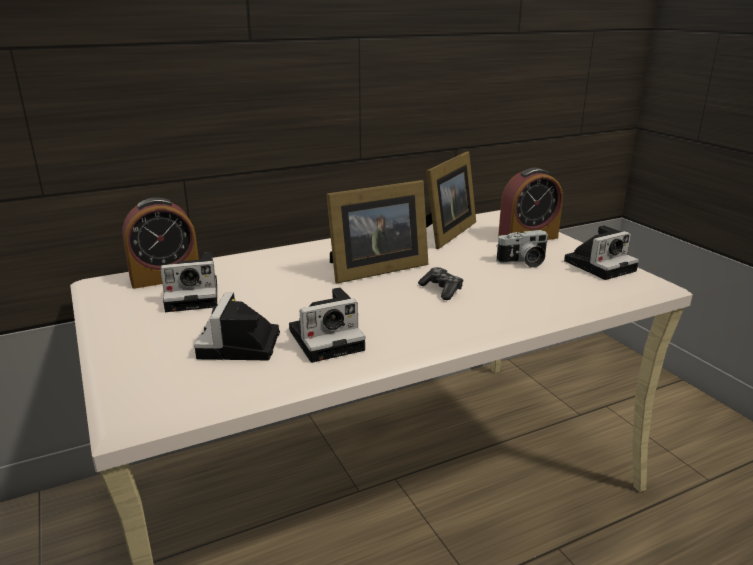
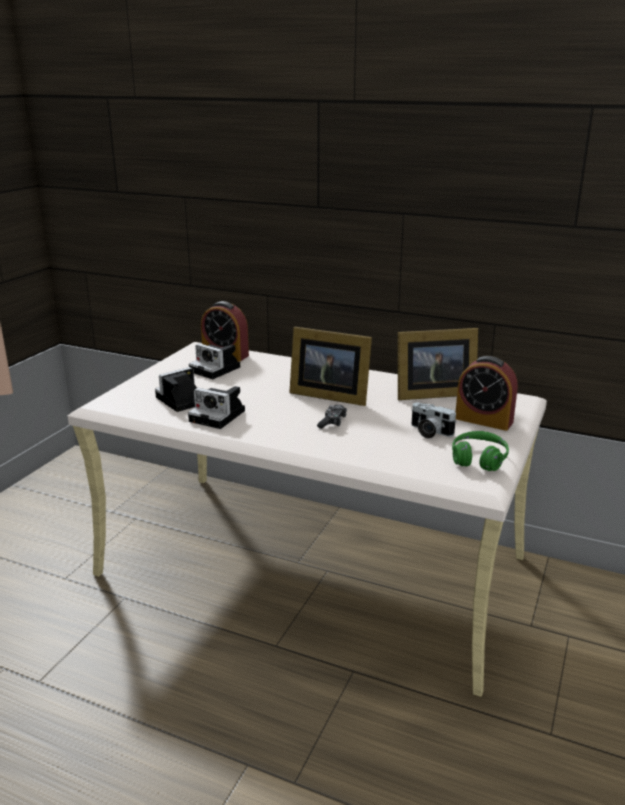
camera: 50 degrees right, 0 degrees up
camera [564,225,639,280] -> green headphones [452,431,509,471]

